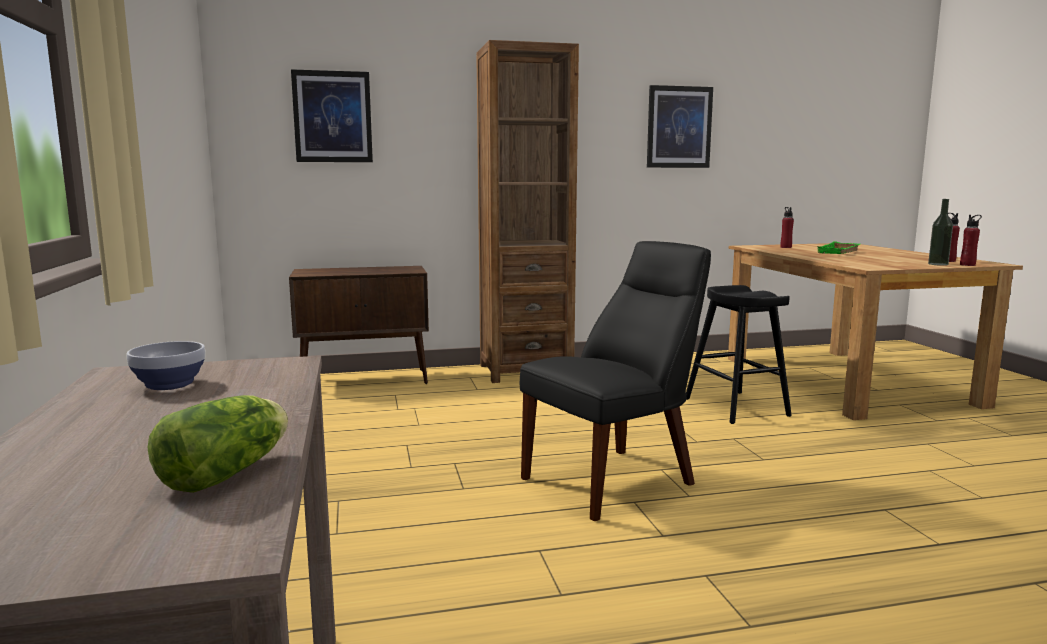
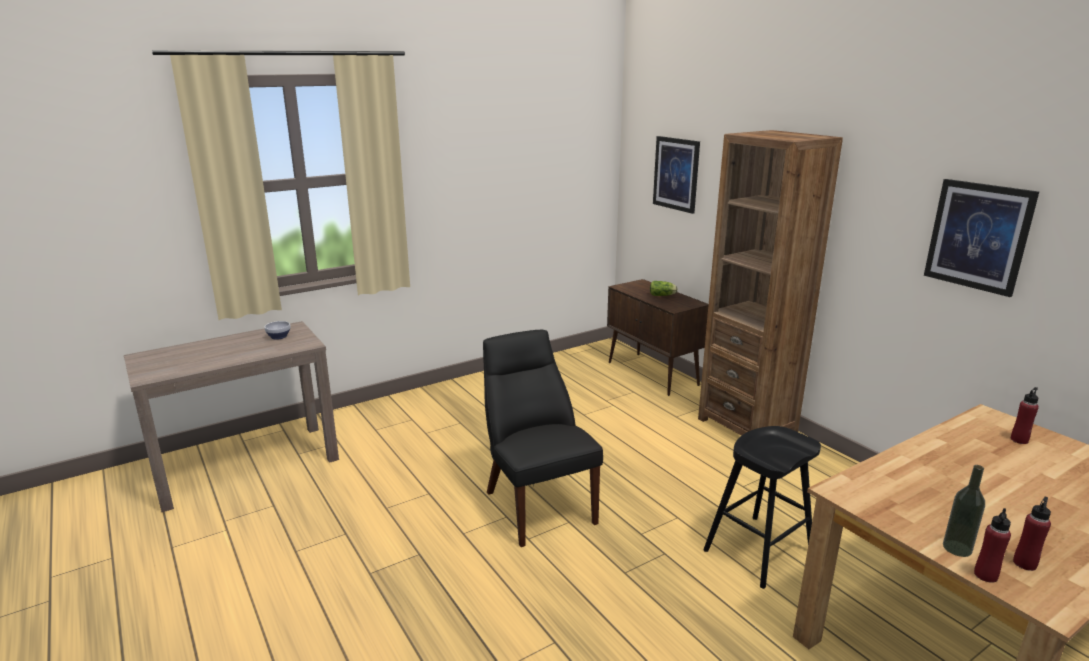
camera: 70 degrees right, 10 degrees up
lettuce [147,395,288,493] -> lettuce moved to [650,281,678,296]
black chair [520,241,711,521] -> black chair turned 150 degrees counterclockwise [483,330,603,547]
green tray [816,241,861,254] -> none

